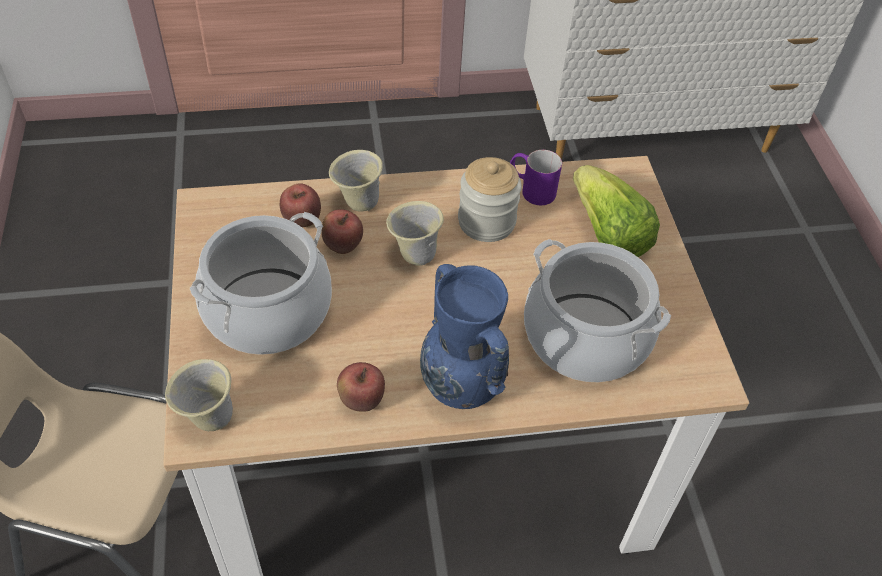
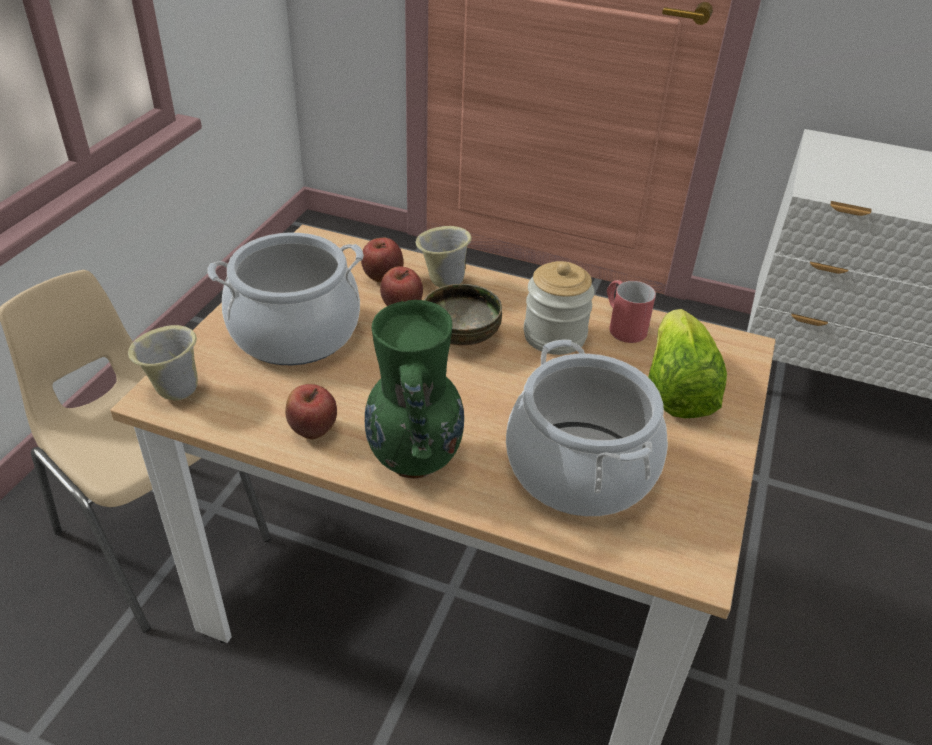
camera: 30 degrees right, 10 degrees down
beige mug [386,201,444,266] -> bowl [424,284,502,346]
blue vase [420,264,509,409] -> green vase [365,300,464,479]
purple mug [510,150,562,205] -> red mug [607,280,656,343]

